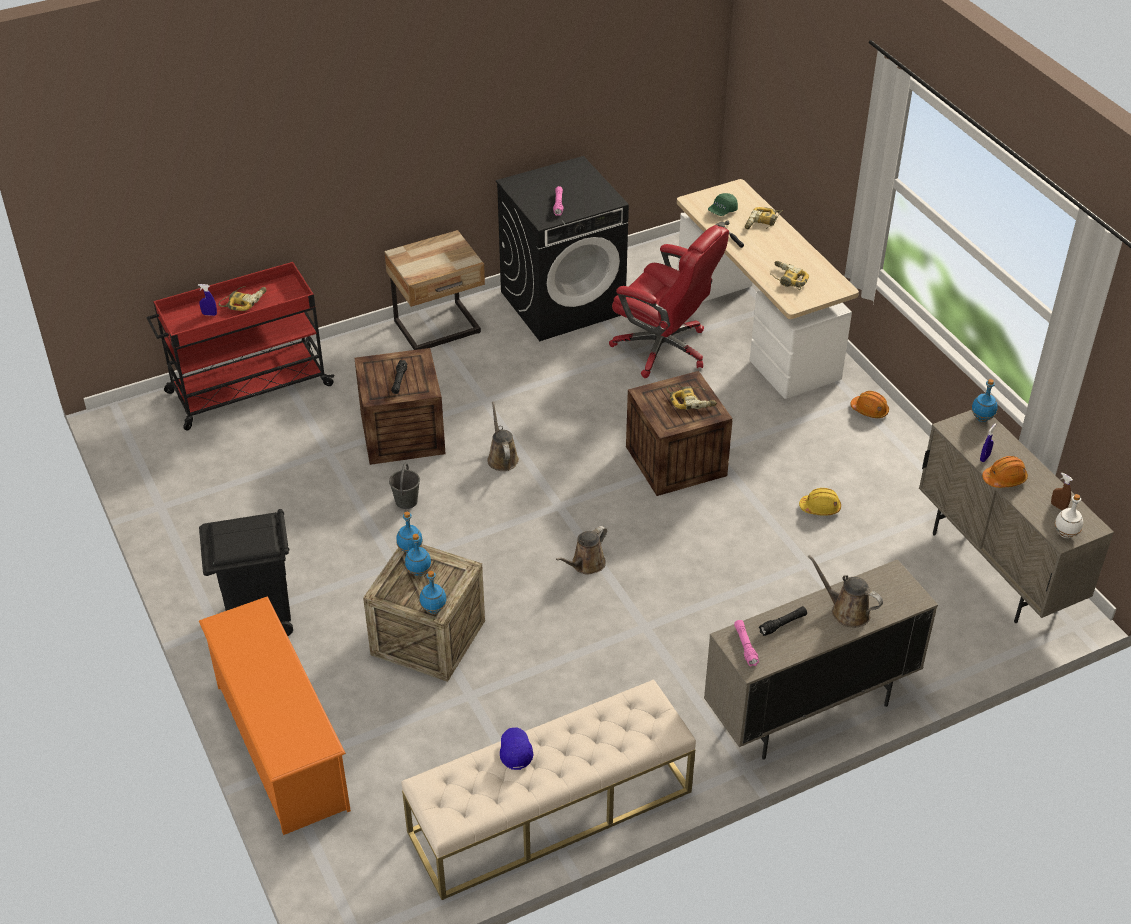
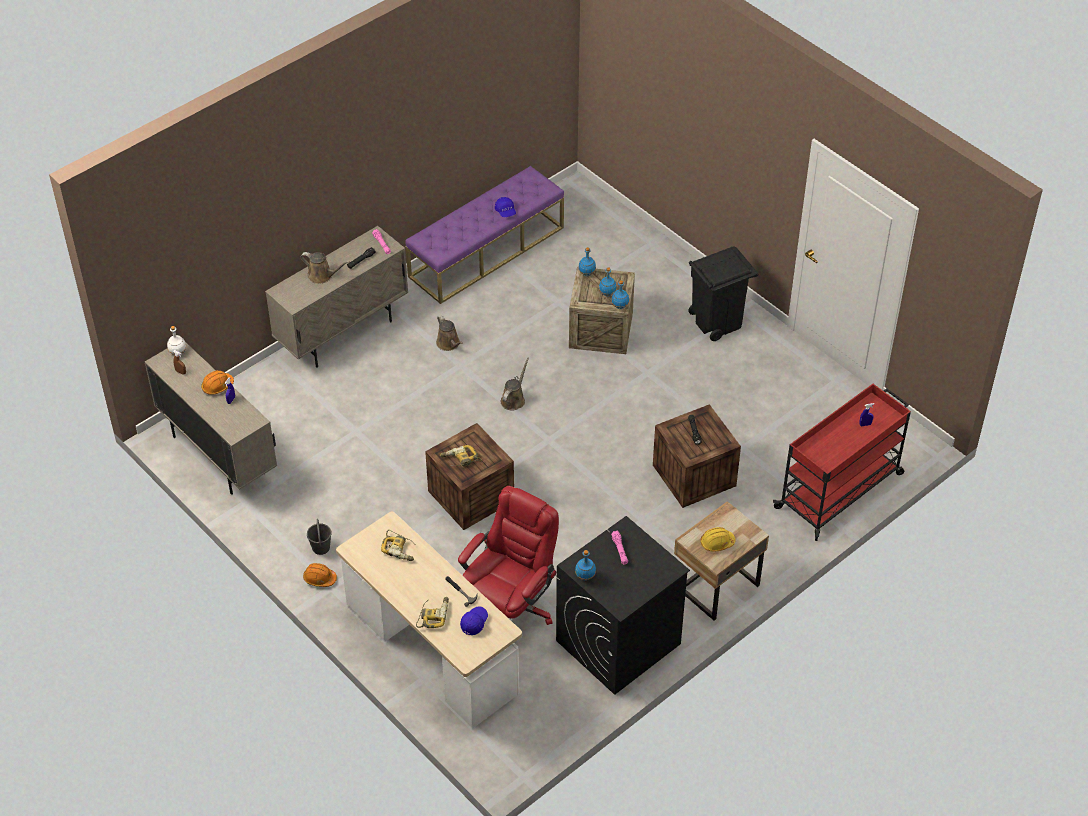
camera: 165 degrees right, 5 degrees up
orange shoe rack [199,596,351,835] -> none
power drill [219,286,266,311] -> none
grey bucket [389,462,420,509] -> grey bucket moved to [307,519,332,555]
beige bench [401,679,696,900] -> purple bench [405,166,564,304]
brown watering can [487,402,519,471] -> brown watering can moved to [436,315,463,351]
red office chair [609,225,729,378] -> red office chair turned 105 degrees clockwise [458,486,559,625]
green cap [708,193,738,216] -> blue cap [460,606,488,635]
yellow hard hat [799,488,841,516] -> yellow hard hat moved to [701,527,735,551]
blue bottle [971,379,998,422] -> blue bottle moved to [575,550,596,581]

